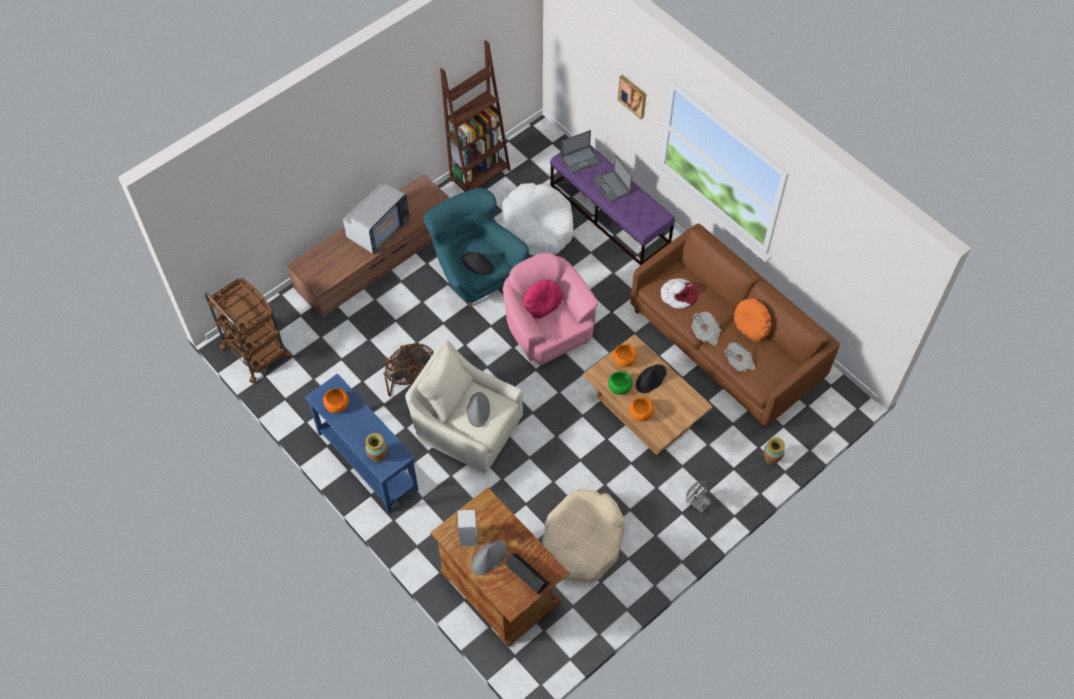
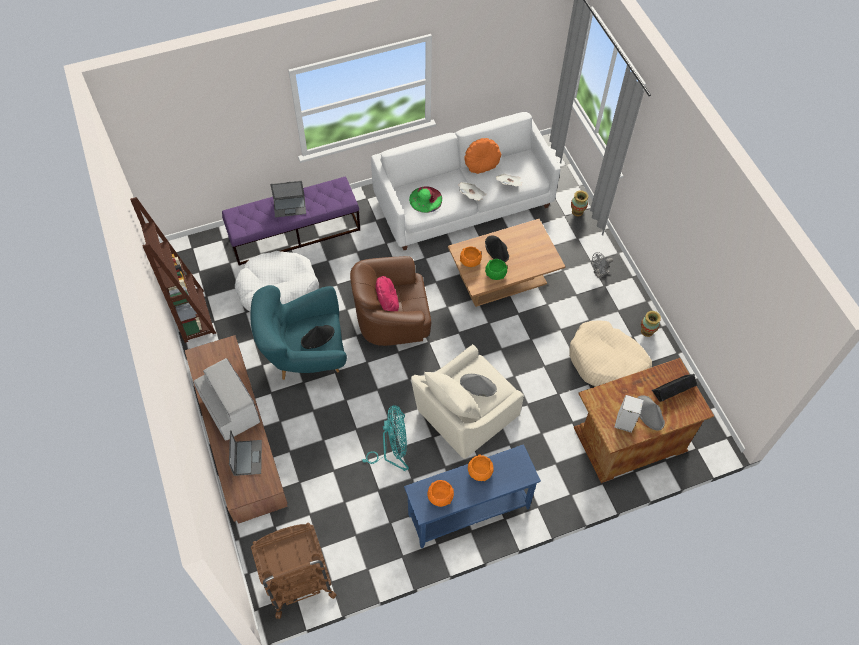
camera: 70 degrees left, 0 degrees up
vase [365,433,387,463] -> vase moved to [641,311,661,337]
brown fan [383,344,434,396] -> turquoise fan [362,405,409,471]
pink armchair [503,253,598,366] -> brown armchair [350,256,431,346]
laptop [561,130,600,174] -> laptop moved to [229,430,262,476]
picture [618,75,646,119] -> none
brown sofa [630,223,840,427] -> white sofa [371,112,561,250]
orange bowl [630,397,654,422] -> orange bowl moved to [468,454,494,481]
white hat [660,278,698,309] -> green hat [409,186,442,213]

